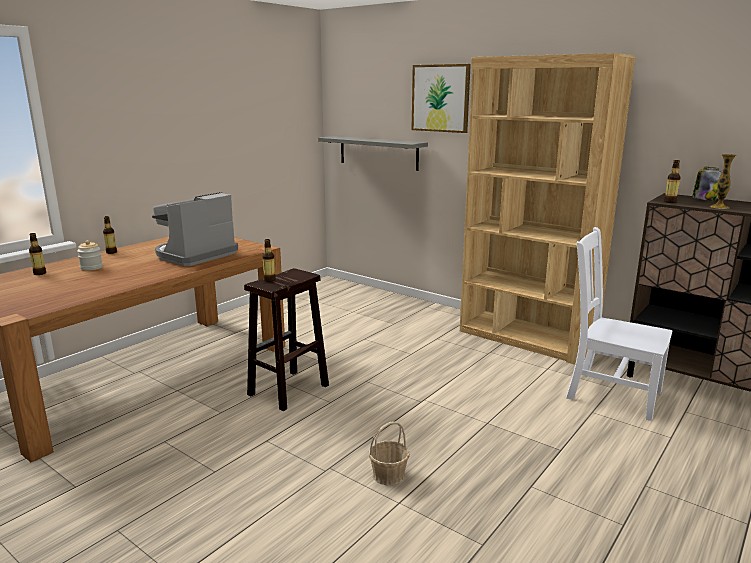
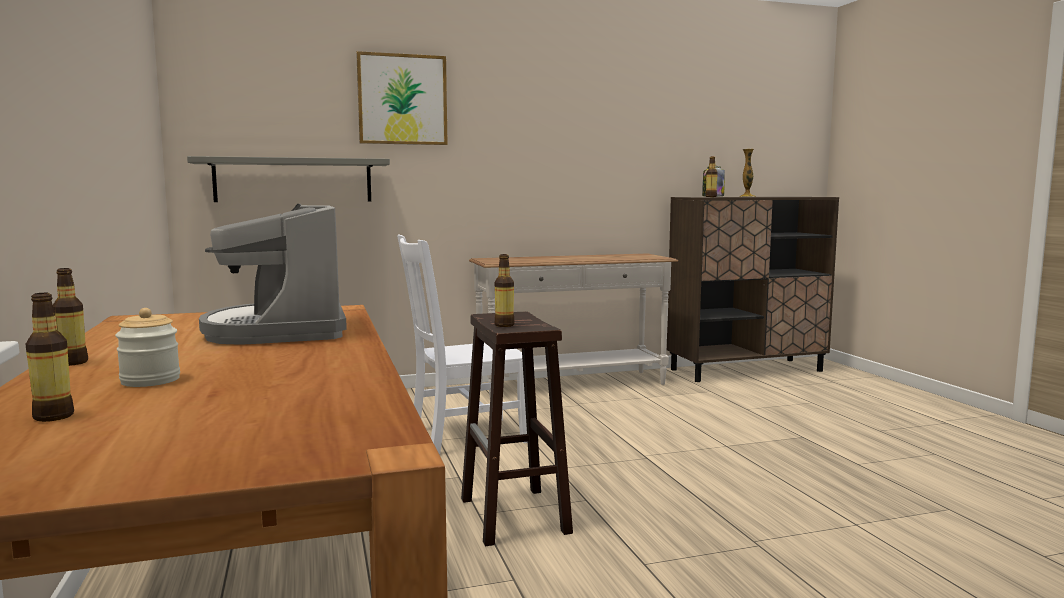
camera: 55 degrees left, 10 degrees down
basket [369,421,410,485] -> none
brown bookcase [460,53,635,365] -> white console table [469,253,678,395]
white chair [566,227,672,421] -> white chair moved to [397,235,528,454]

